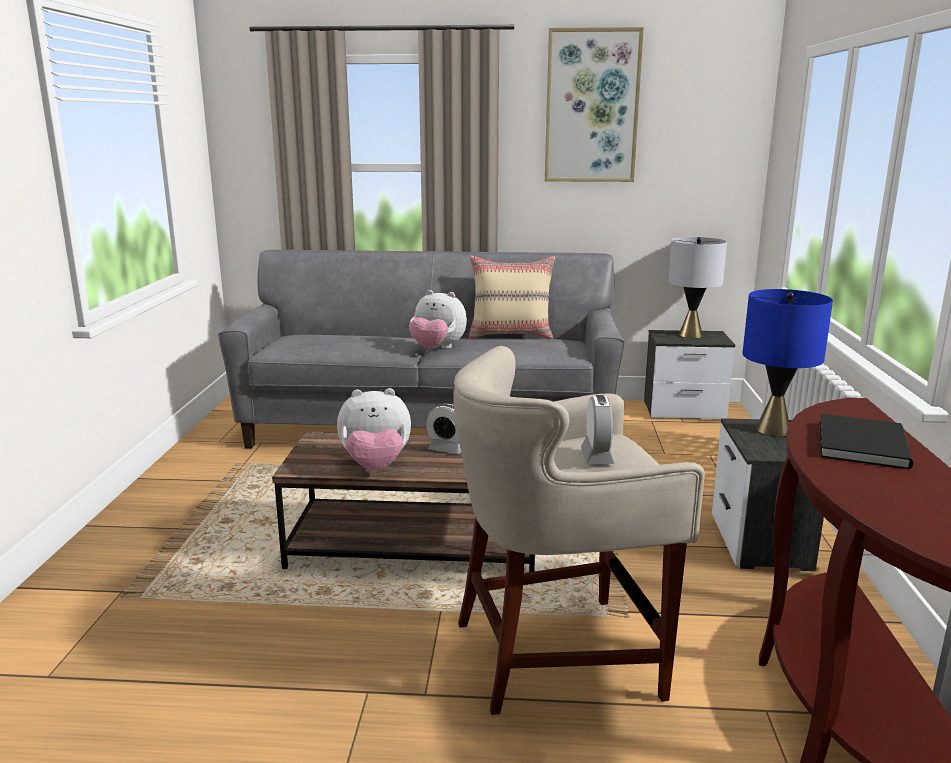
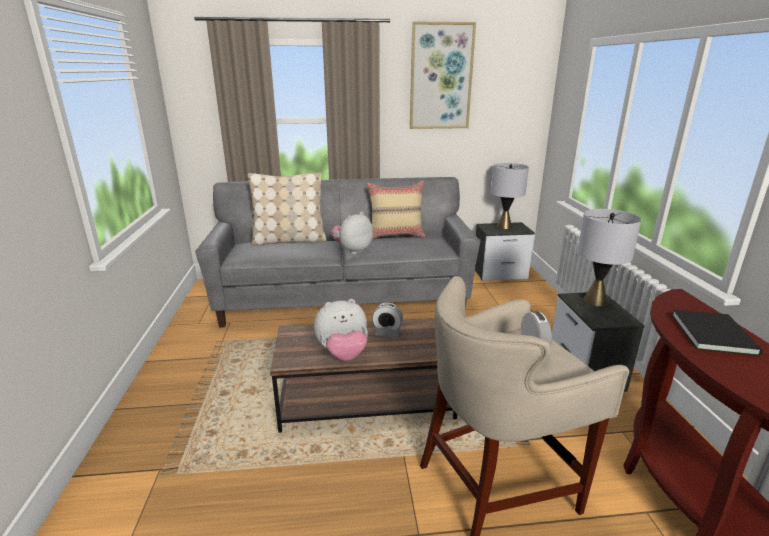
camera: 10 degrees left, 5 degrees up
plush toy [409,290,467,349] -> plush toy turned 120 degrees clockwise [331,212,373,254]
blue table lamp [742,289,833,437] -> grey table lamp [577,209,642,306]
none -> beige pillow [247,172,326,245]

